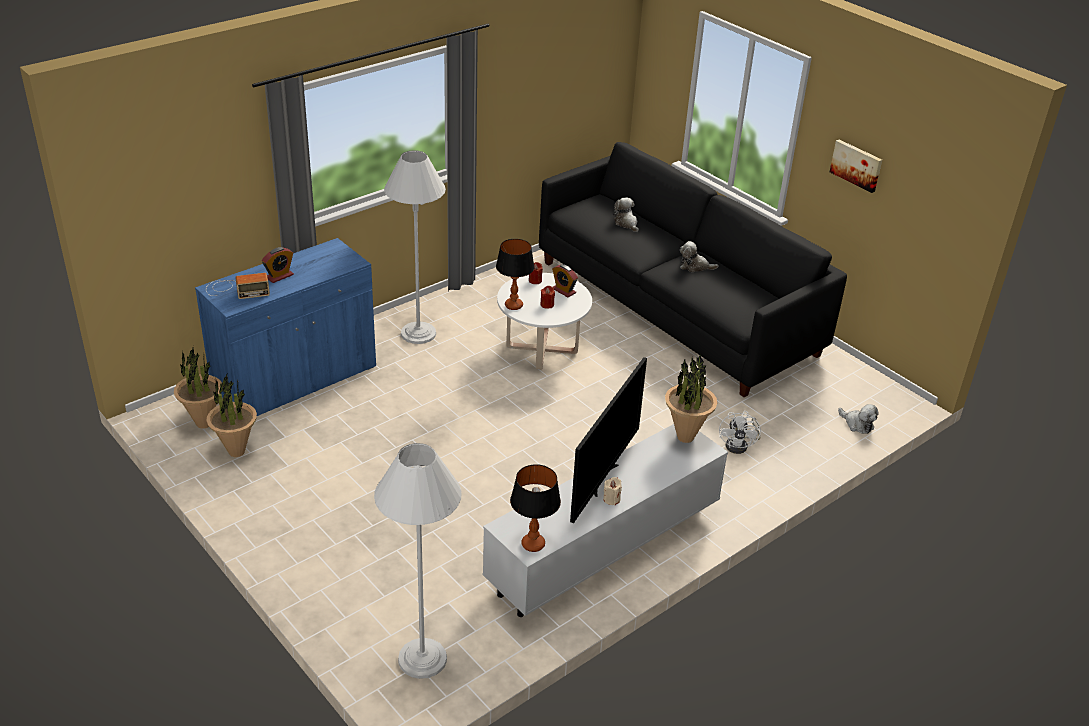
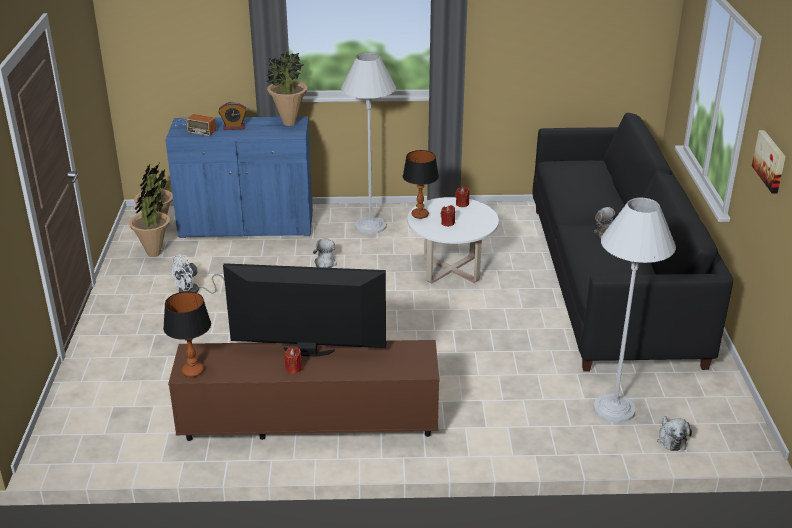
camera: 40 degrees right, 5 degrees down
white floor lamp [374,443,462,679] -> white floor lamp moved to [593,197,676,423]
white tv stand [482,424,728,617] -> brown tv stand [168,340,440,441]
alarm clock [552,264,578,297] -> none
television [570,357,647,523] -> television turned 150 degrees counterclockwise [223,263,386,357]
beige candle [603,477,622,505] -> red candle [284,348,302,374]
plush toy [613,198,639,232] -> plush toy moved to [313,239,337,268]
potted plant [665,354,717,443] -> potted plant moved to [266,51,308,126]
white fan [719,411,761,454] -> white fan moved to [169,254,225,294]

